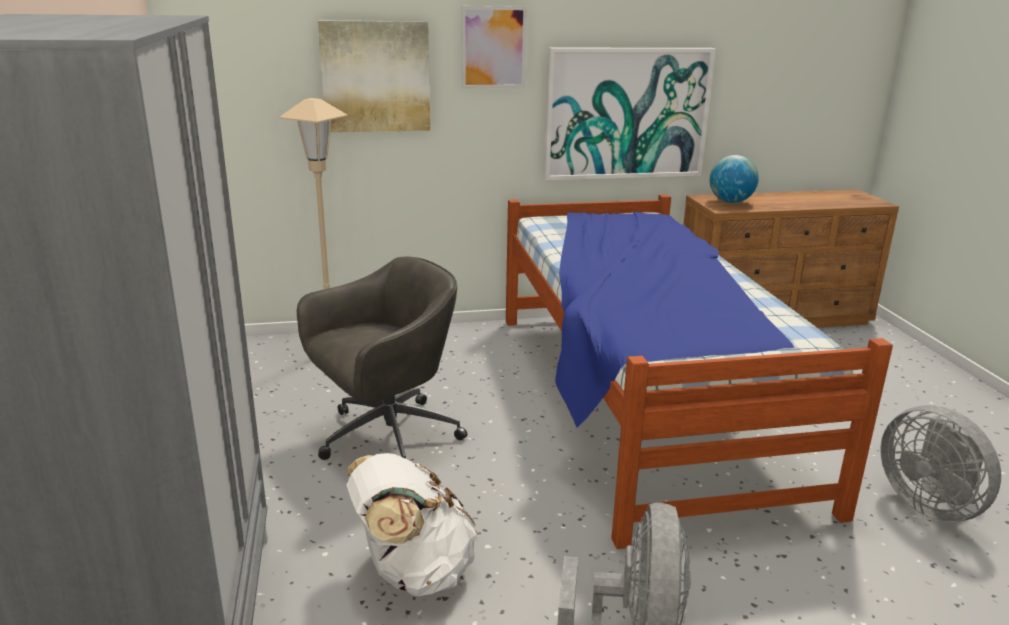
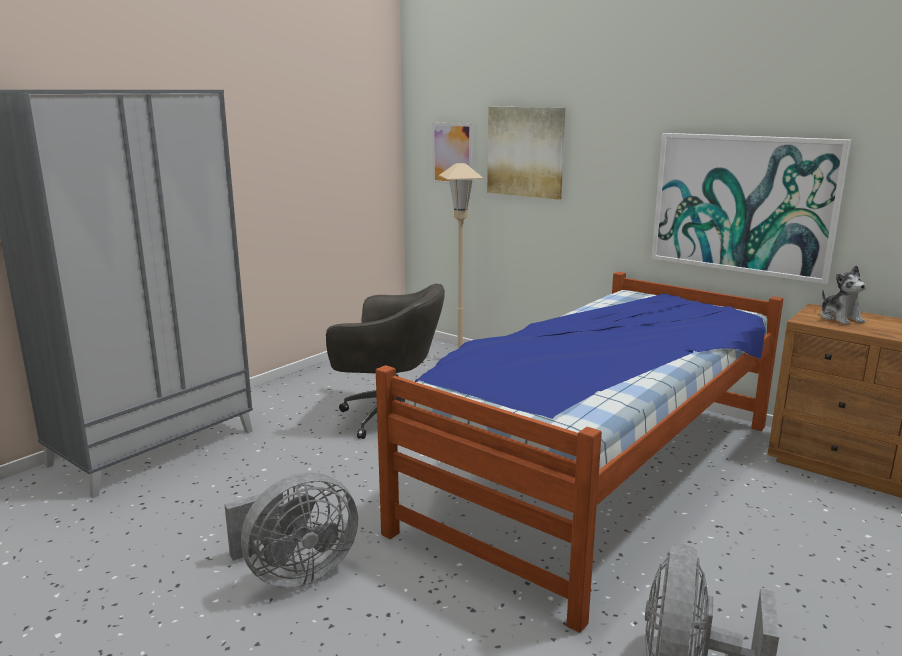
camera: 50 degrees right, 5 degrees down
white backpack [347,453,478,596] -> none
picture [461,6,527,89] -> picture moved to [432,122,473,184]
globe [710,155,759,203] -> plush toy [820,265,866,325]

